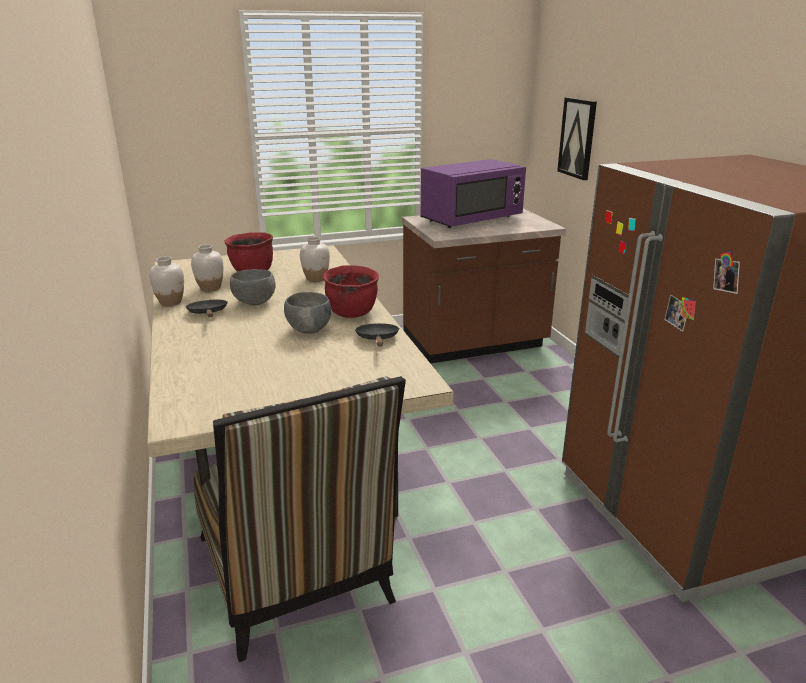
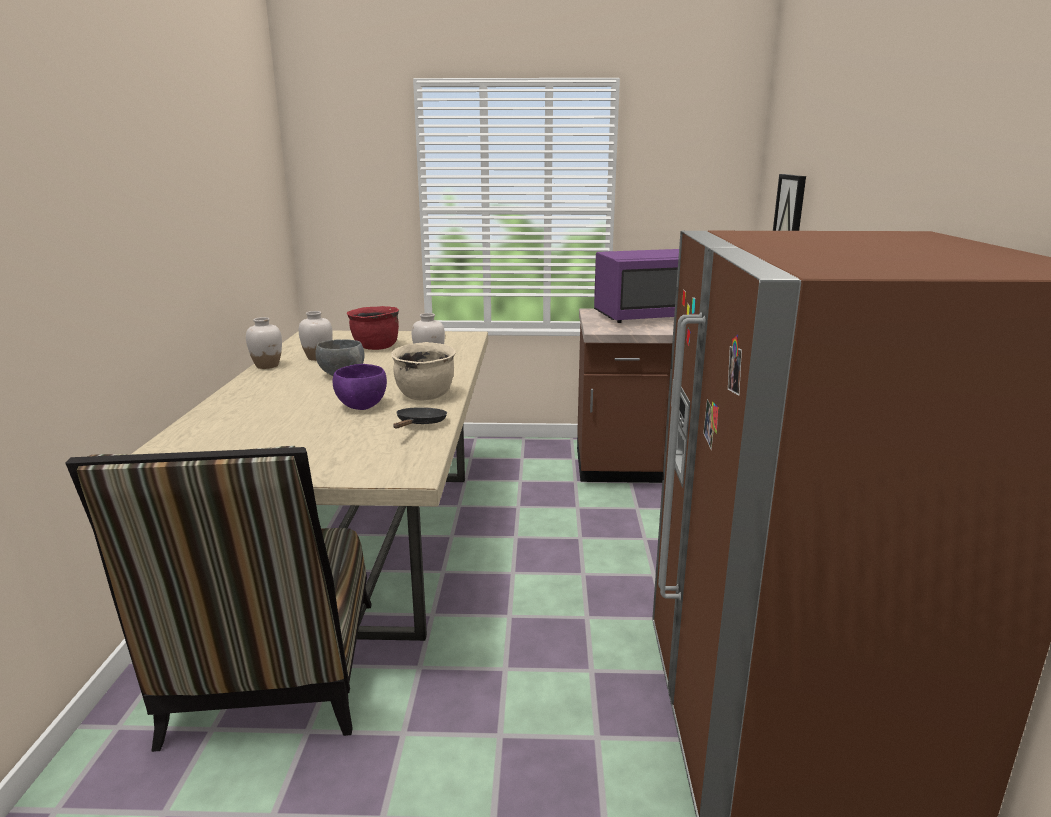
camera: 20 degrees right, 5 degrees down
black frying pan [186,300,228,317] -> none
grey bowl [284,292,331,334] -> purple bowl [332,364,387,410]
red cooking pot [323,265,379,318] -> beige cooking pot [391,342,456,400]

